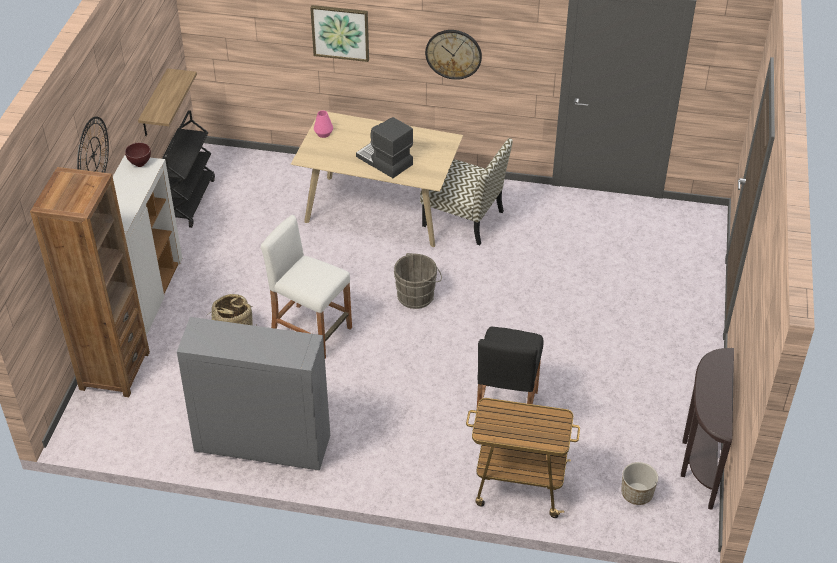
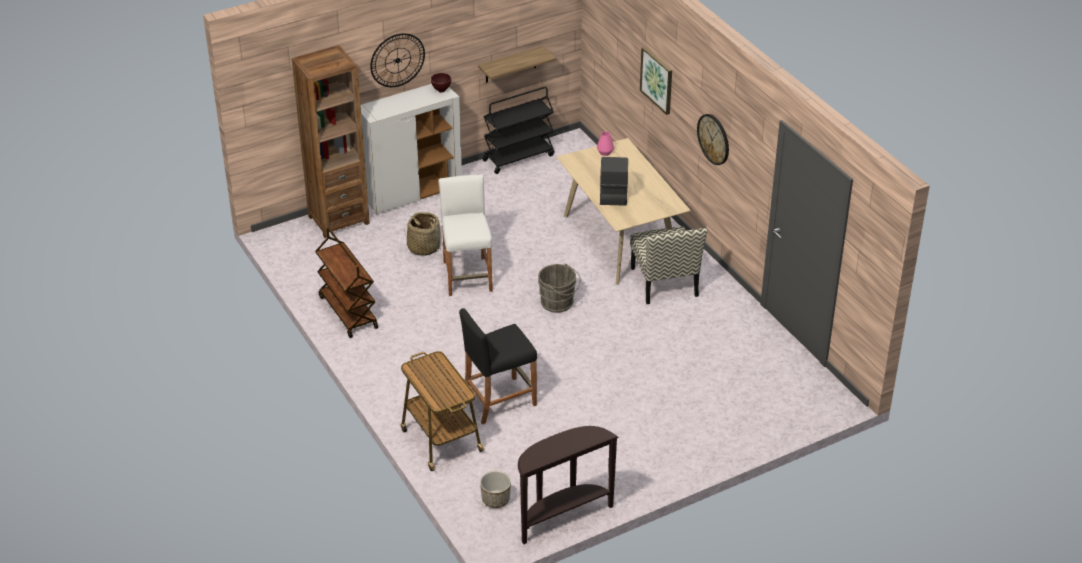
camera: 50 degrees right, 5 degrees down
grey cabinet [177,317,330,471] -> brown cart [315,228,378,338]

